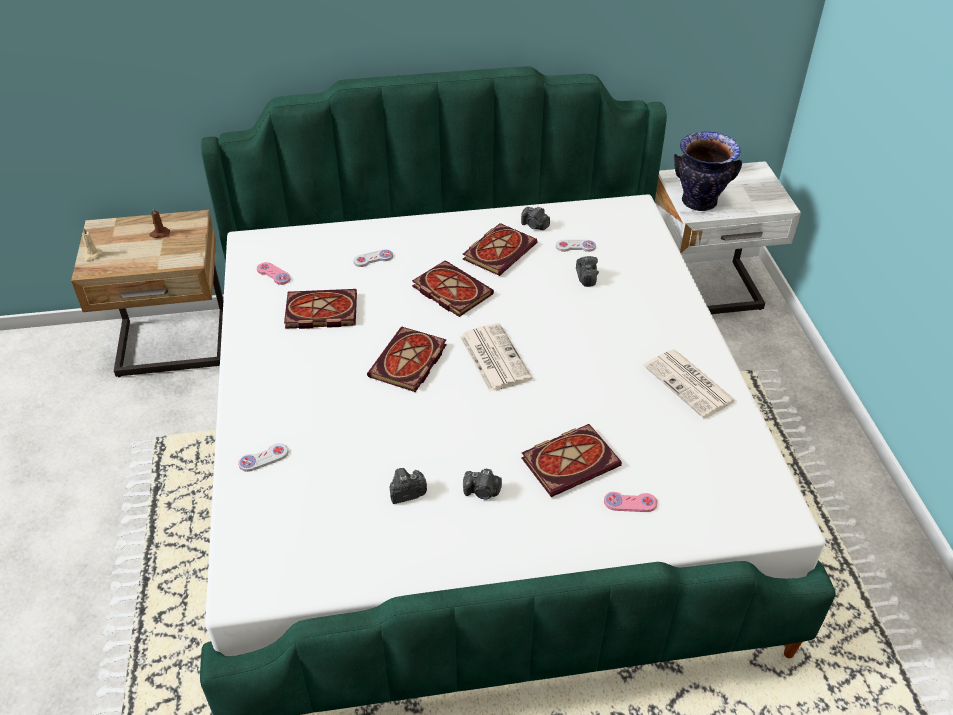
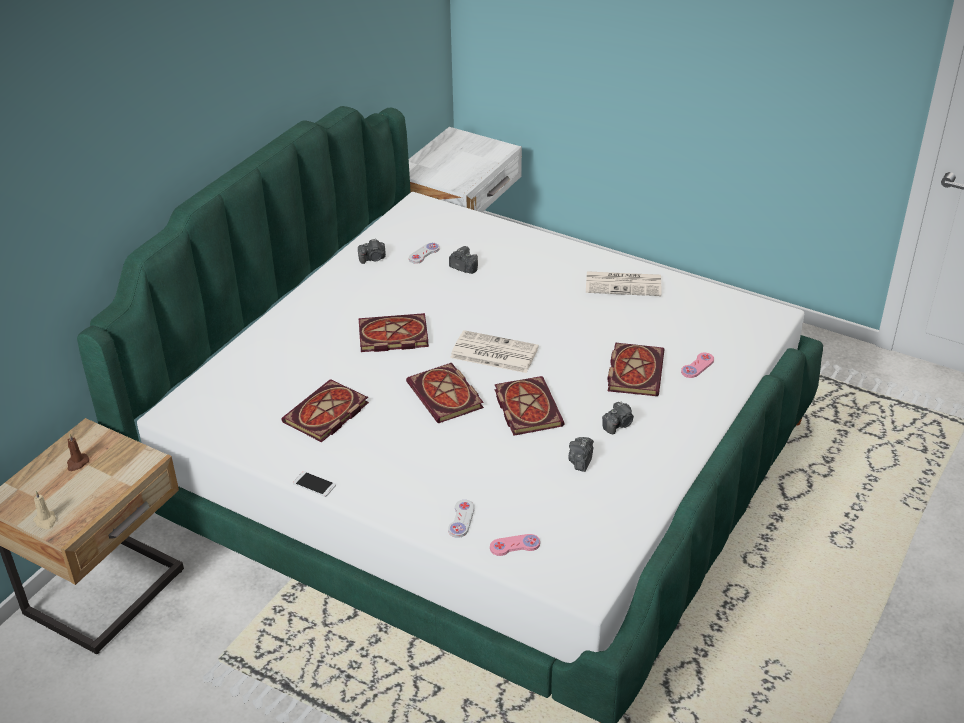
camera: 50 degrees left, 5 degrees down
pink game controller [257,262,291,285] -> pink game controller moved to [490,534,540,556]
white game controller [353,249,393,267] -> none
book [463,223,537,276] -> book moved to [495,376,564,436]
vase [674,132,742,211] -> none
none -> phone [293,471,336,497]

